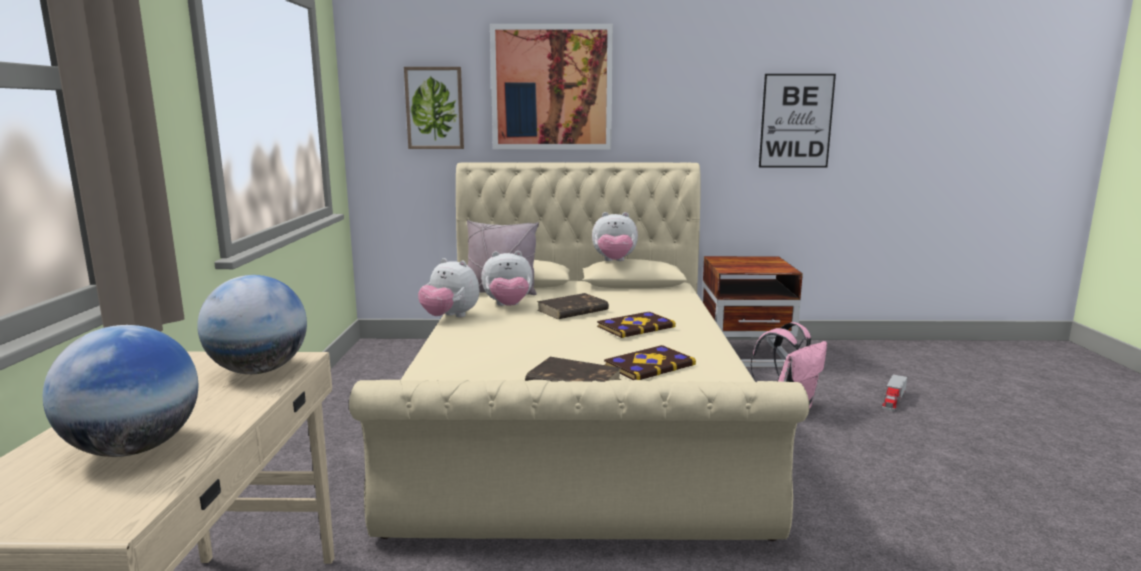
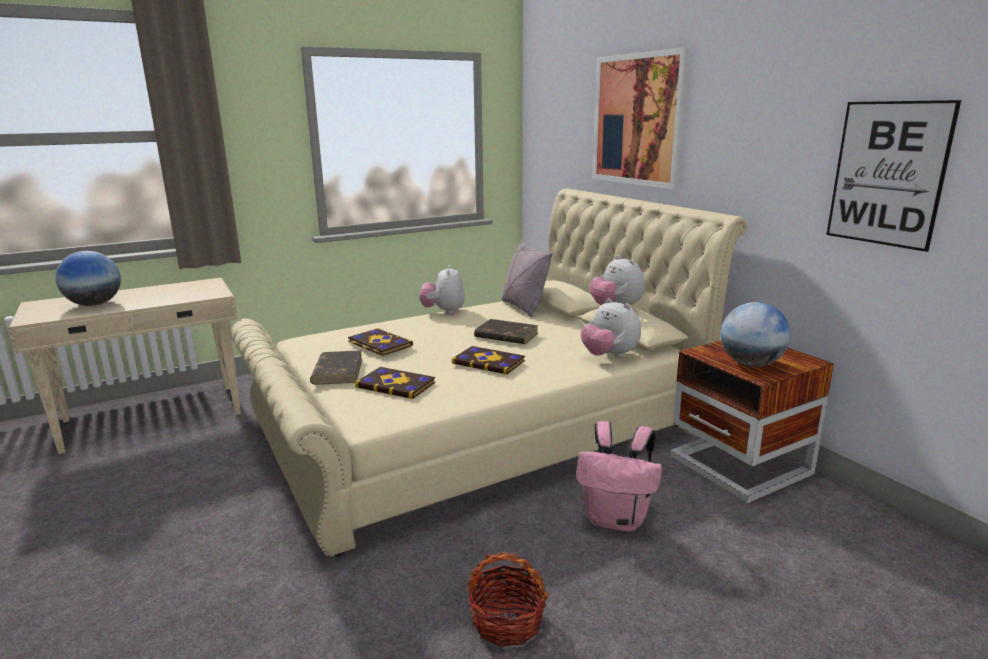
camera: 60 degrees right, 5 degrees up
globe [197,275,307,374] -> globe moved to [721,302,791,367]
picture [404,67,464,149] -> none
plush toy [481,251,533,306] -> plush toy moved to [581,298,641,358]
toy truck [882,374,907,411] -> none
none -> book [348,328,413,356]
none -> basket [468,551,549,647]

